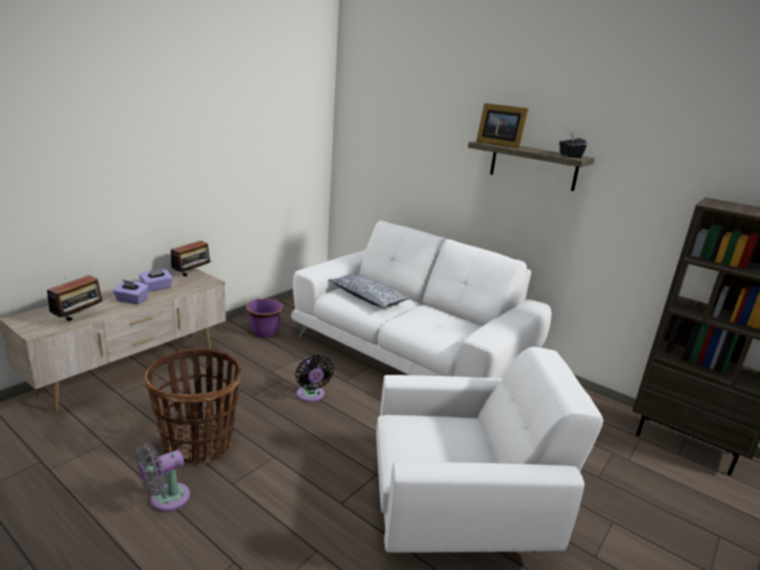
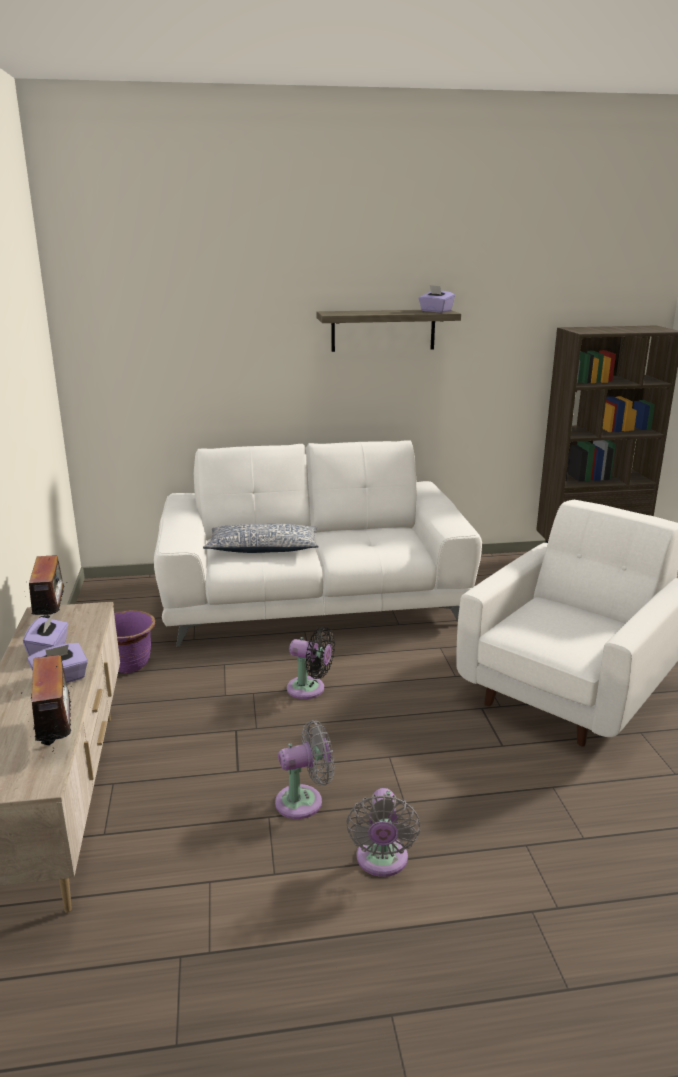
camera: 45 degrees left, 0 degrees up
basket [145,349,242,464] -> grey fan [275,720,335,819]
picture frame [476,103,529,148] -> none
black tissue box [559,132,587,158] -> purple tissue box [418,285,455,313]

